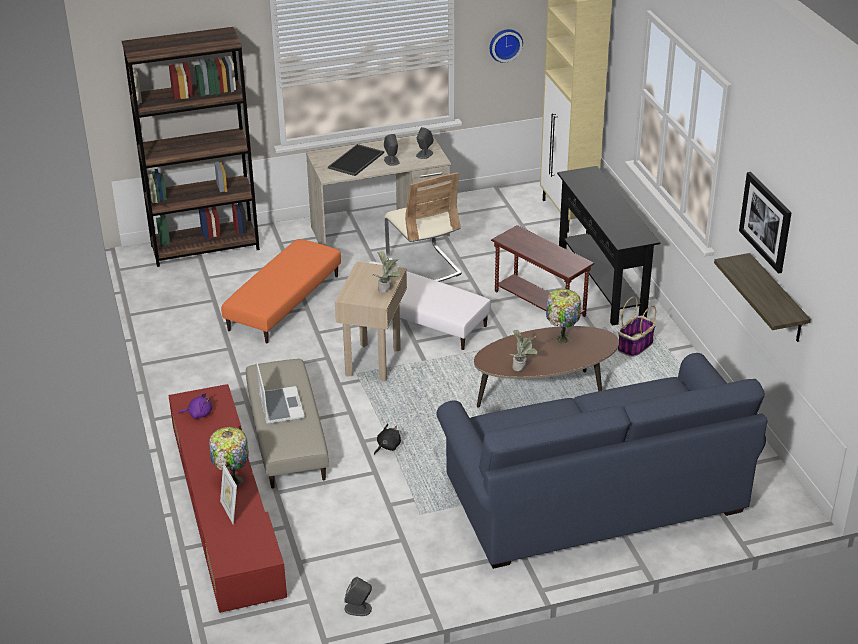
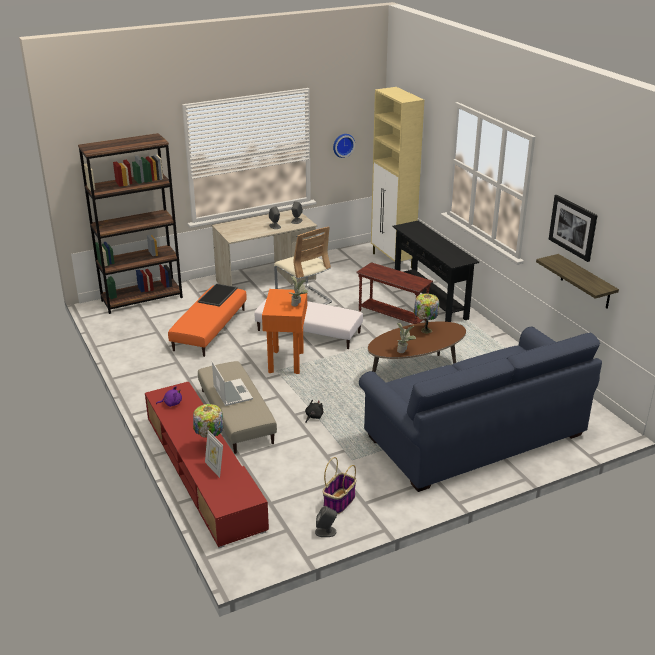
camera: 10 degrees left, 5 degrees down
tray [328,144,384,176] -> tray moved to [198,284,238,307]
beige side table [335,262,407,381] -> orange side table [262,289,307,374]
basket [618,297,656,357] -> basket moved to [323,457,356,514]

